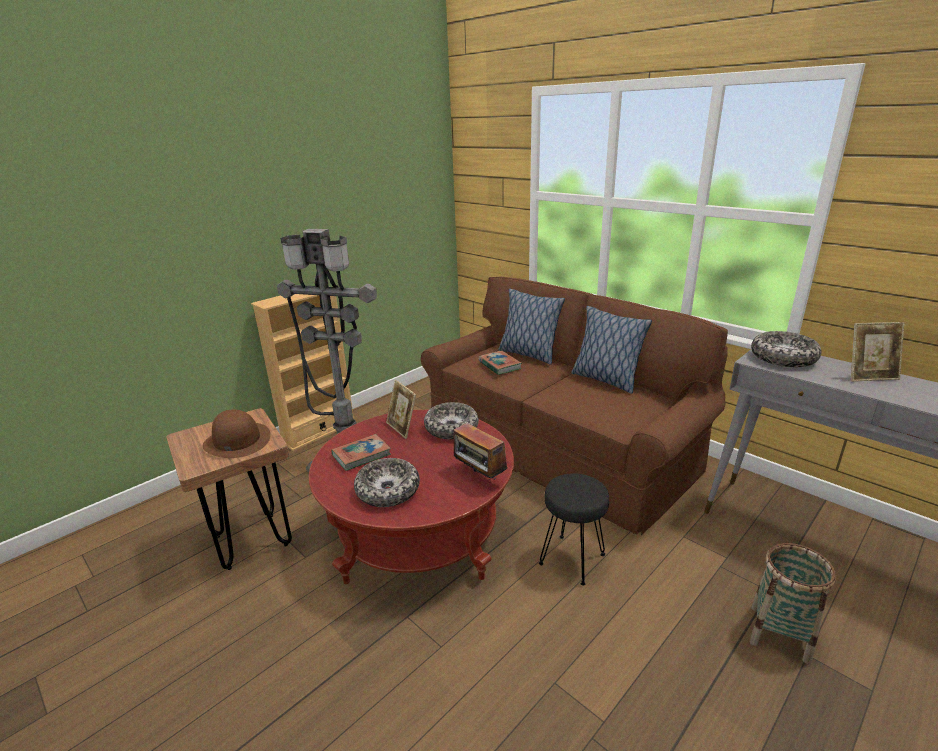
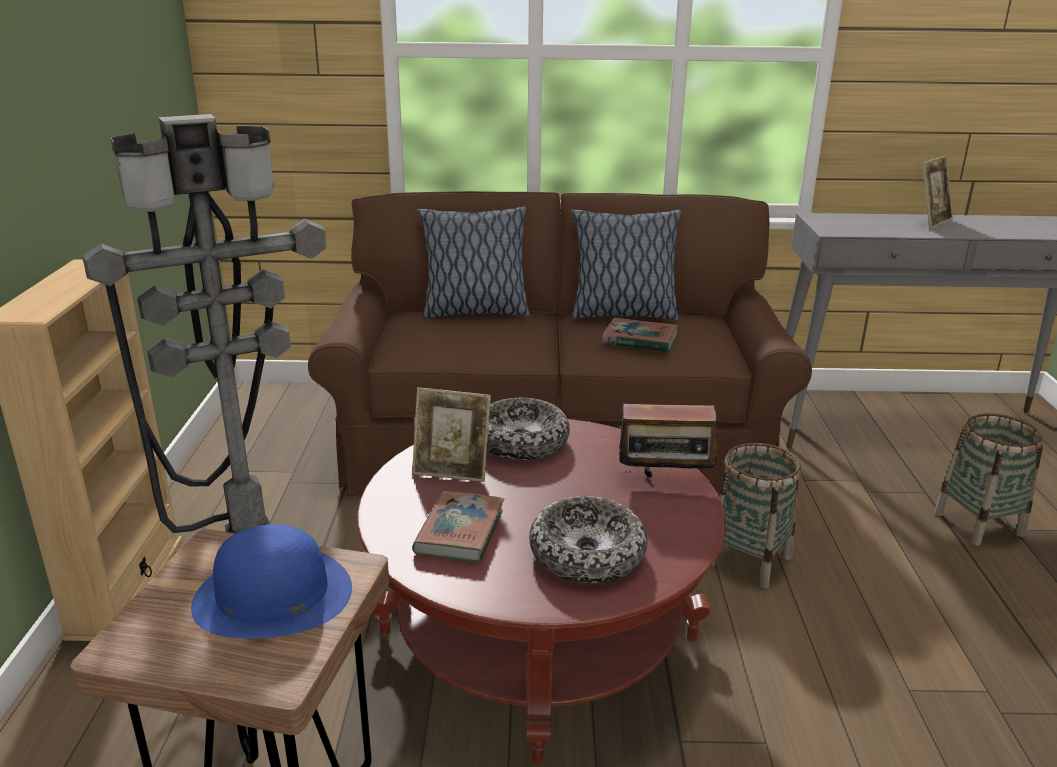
camera: 45 degrees left, 0 degrees up
brown hat [203,410,271,458] -> blue hat [191,524,352,639]
book [478,351,522,375] -> book moved to [602,318,678,352]
black stool [539,473,609,585] -> basket [712,443,801,588]
bowl [751,331,822,367] -> none

